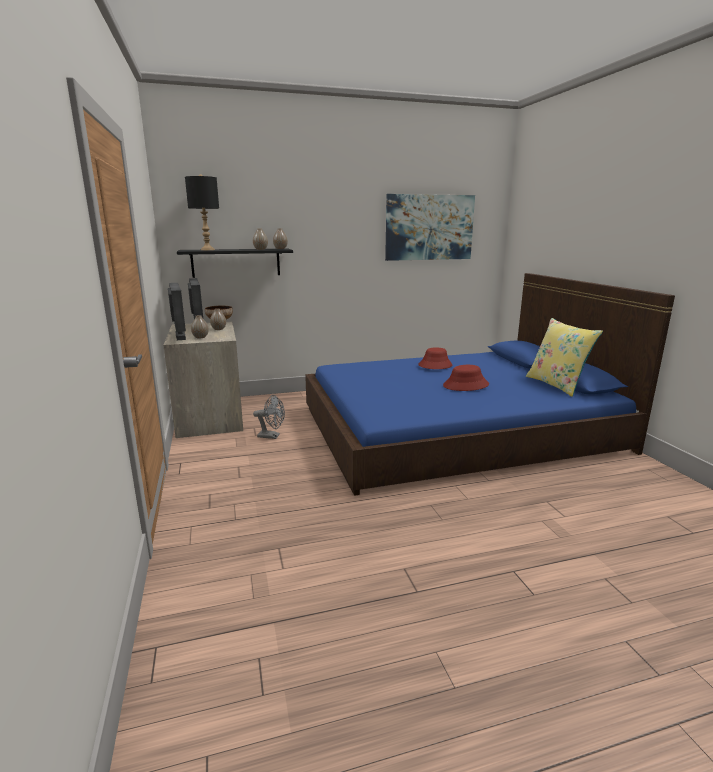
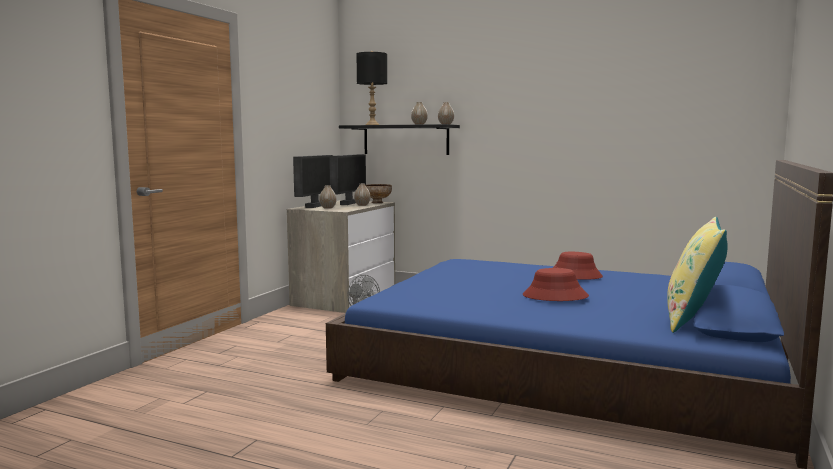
camera: 40 degrees right, 10 degrees down
picture [385,194,475,261] -> none

